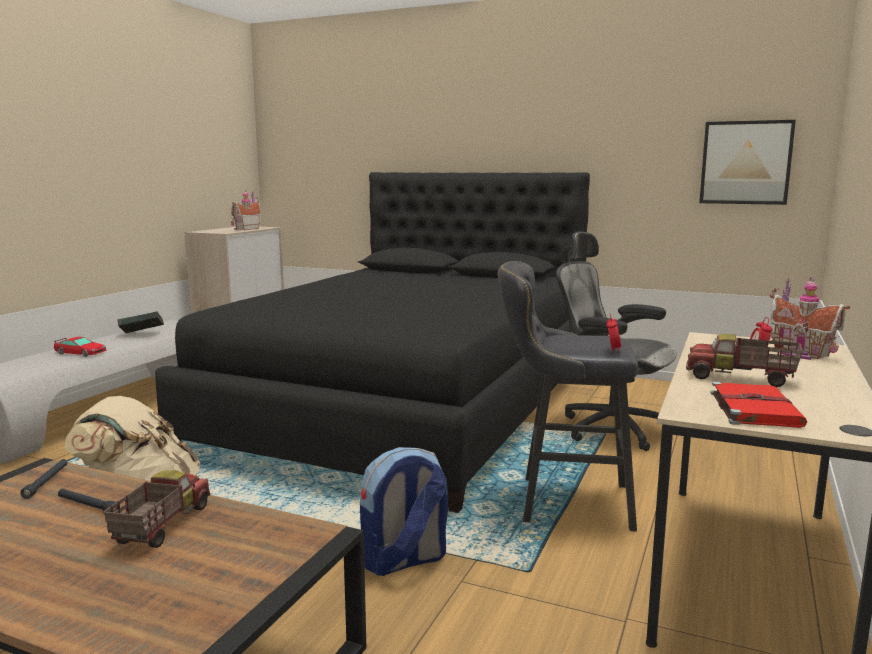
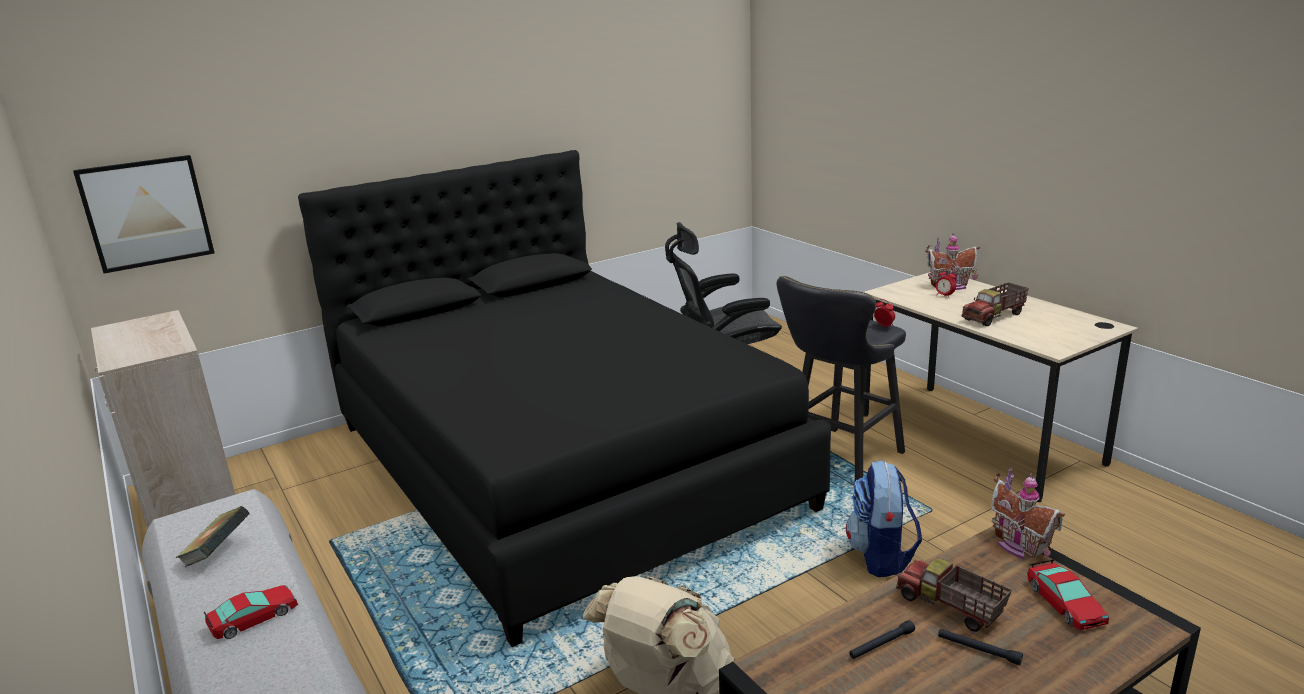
camera: 55 degrees left, 10 degrees up
black flashlight [20,459,68,499] -> black flashlight moved to [938,629,1023,665]
toy house [231,189,261,230] -> toy house moved to [991,467,1065,559]
picture [699,120,796,205] -> picture moved to [73,155,215,274]
red book [710,382,807,428] -> none
none -> toy car [1027,559,1109,630]

